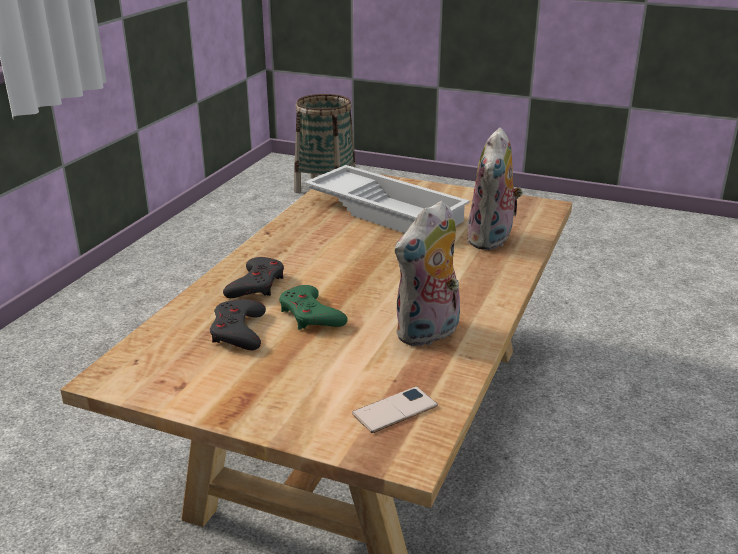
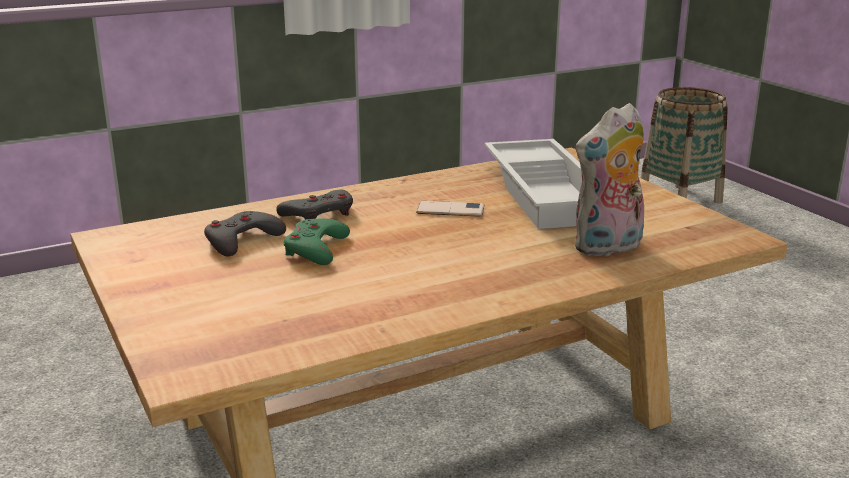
camera: 40 degrees right, 5 degrees down
phone [352,387,438,433] -> phone moved to [416,201,484,217]
plush toy [395,200,460,346] -> none

